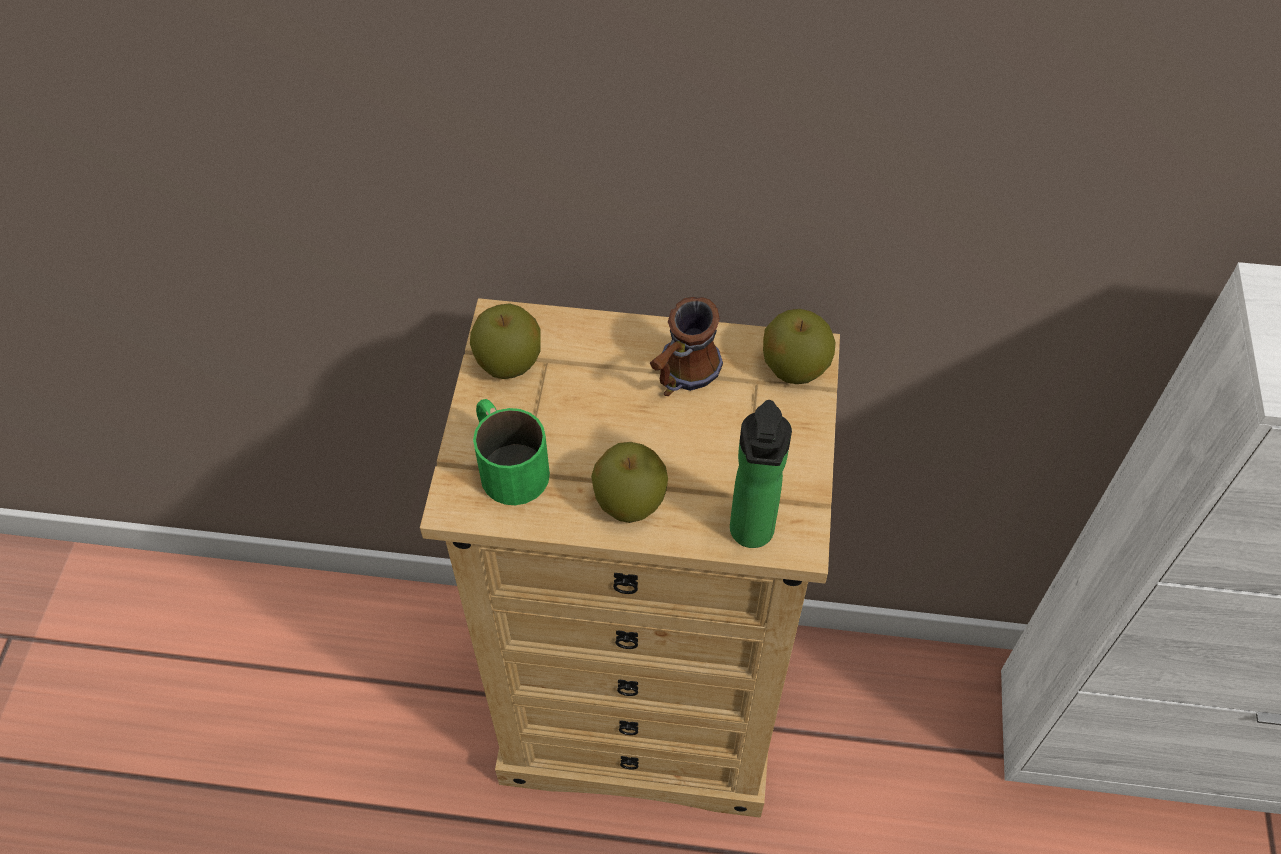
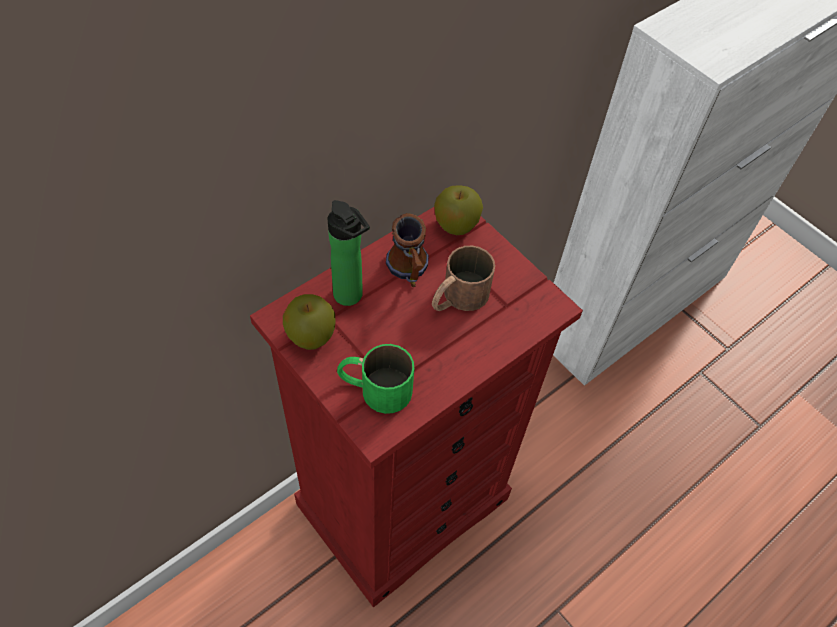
camera: 50 degrees left, 0 degrees up
beige dresser [420,298,840,818] -> red dresser [250,207,583,608]
apple [591,442,668,523] -> none
bottle [730,400,792,548] -> bottle moved to [328,200,370,306]
none -> brown mug [432,246,495,311]

